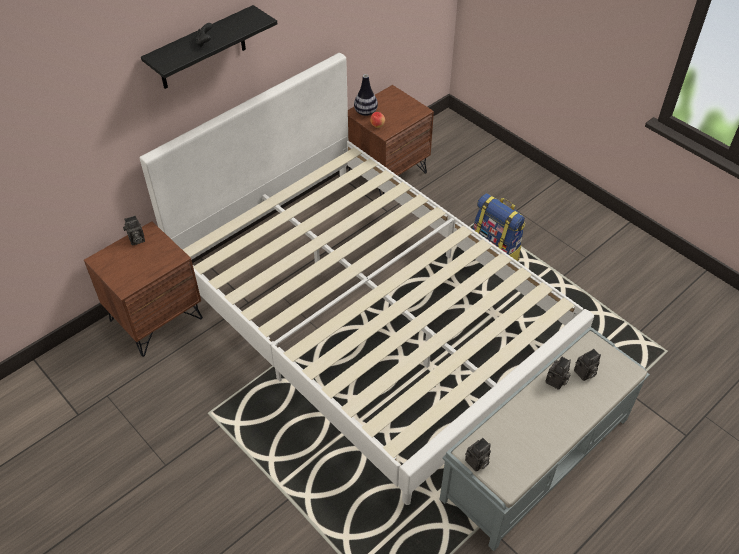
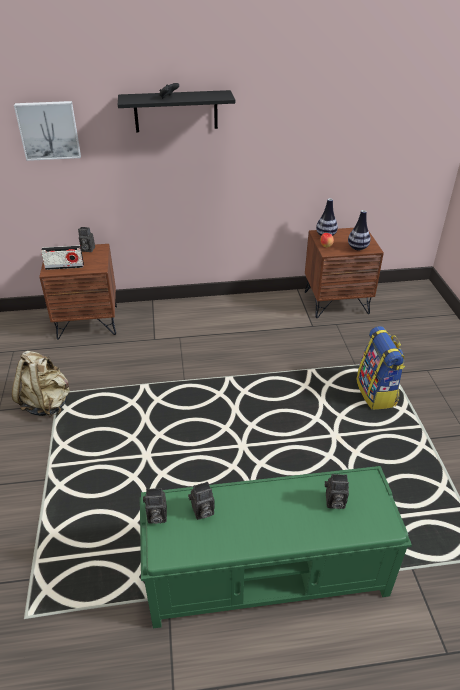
camera: 35 degrees right, 10 degrees down
white bed [139,53,594,505] -> none
grey bench [440,327,650,551] -> green bench [140,466,412,628]
camera [545,357,571,390] -> camera moved to [188,482,215,520]
none -> beige backpack [12,351,70,417]
none -> picture [14,101,81,161]
none -> radio [41,245,84,270]
none -> vase [348,210,370,251]

